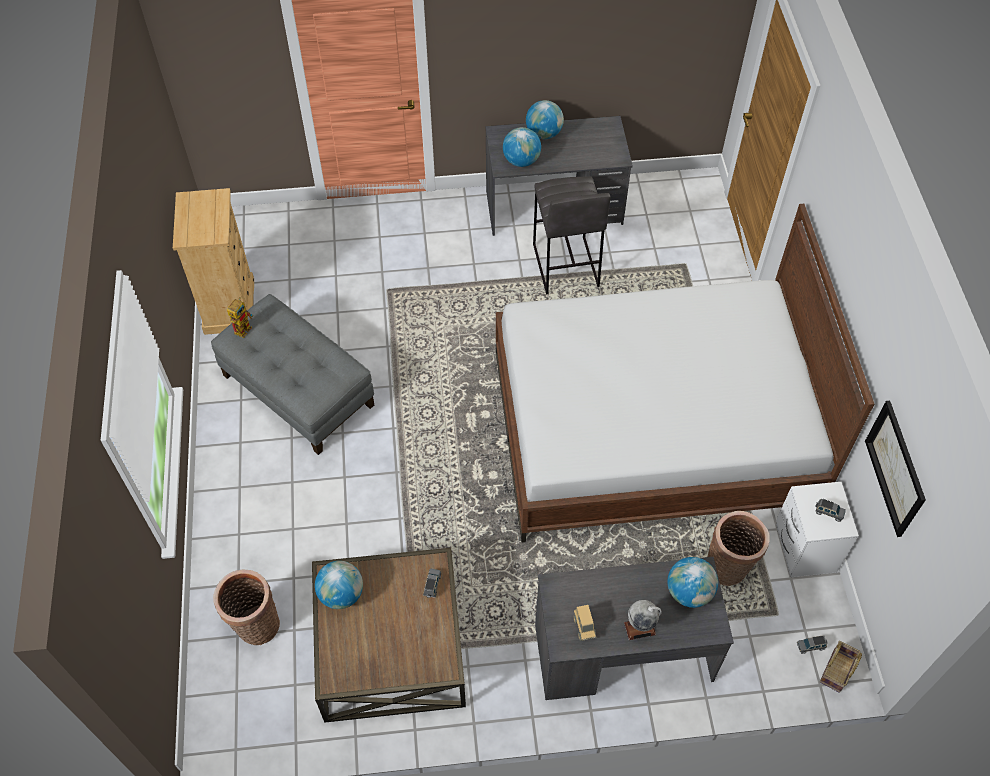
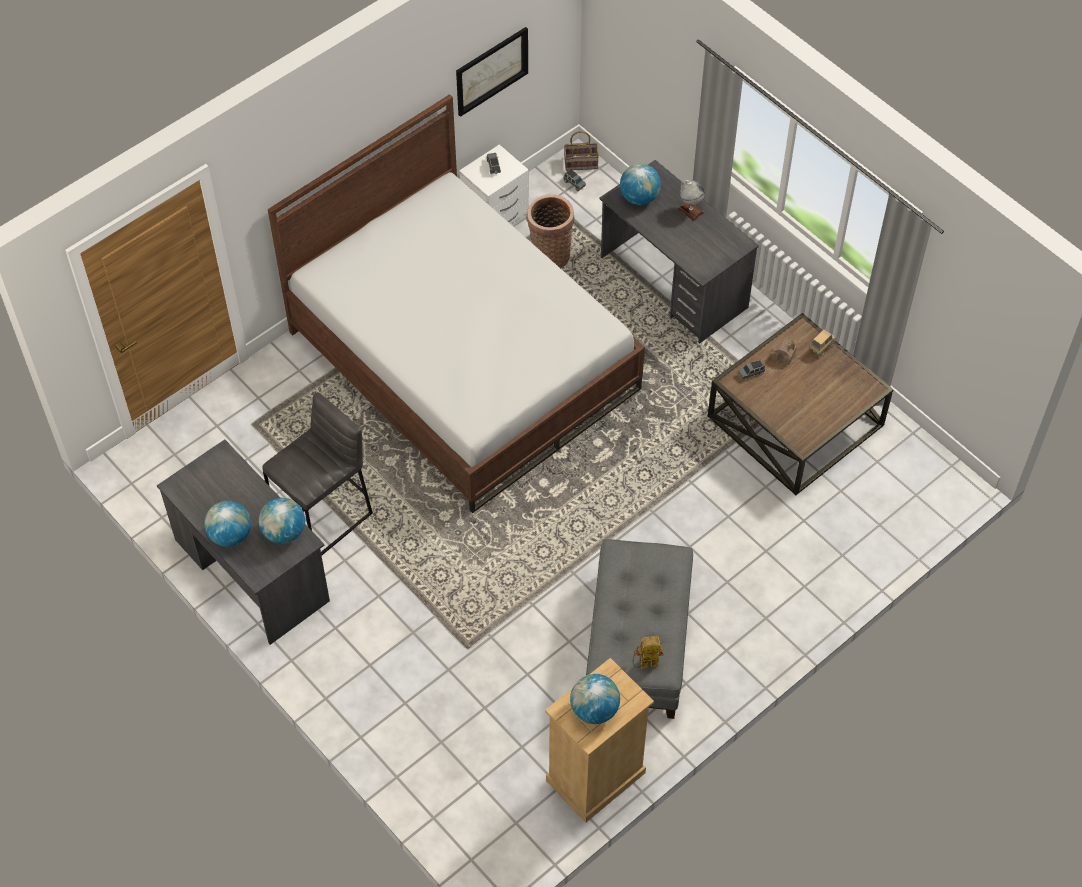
camera: 125 degrees left, 0 degrees up
basket [213,569,280,645] -> none
globe [315,561,363,609] -> globe moved to [570,674,620,724]
toy truck [573,605,596,641] -> toy truck moved to [810,329,836,357]
none -> toy house [772,339,797,366]

